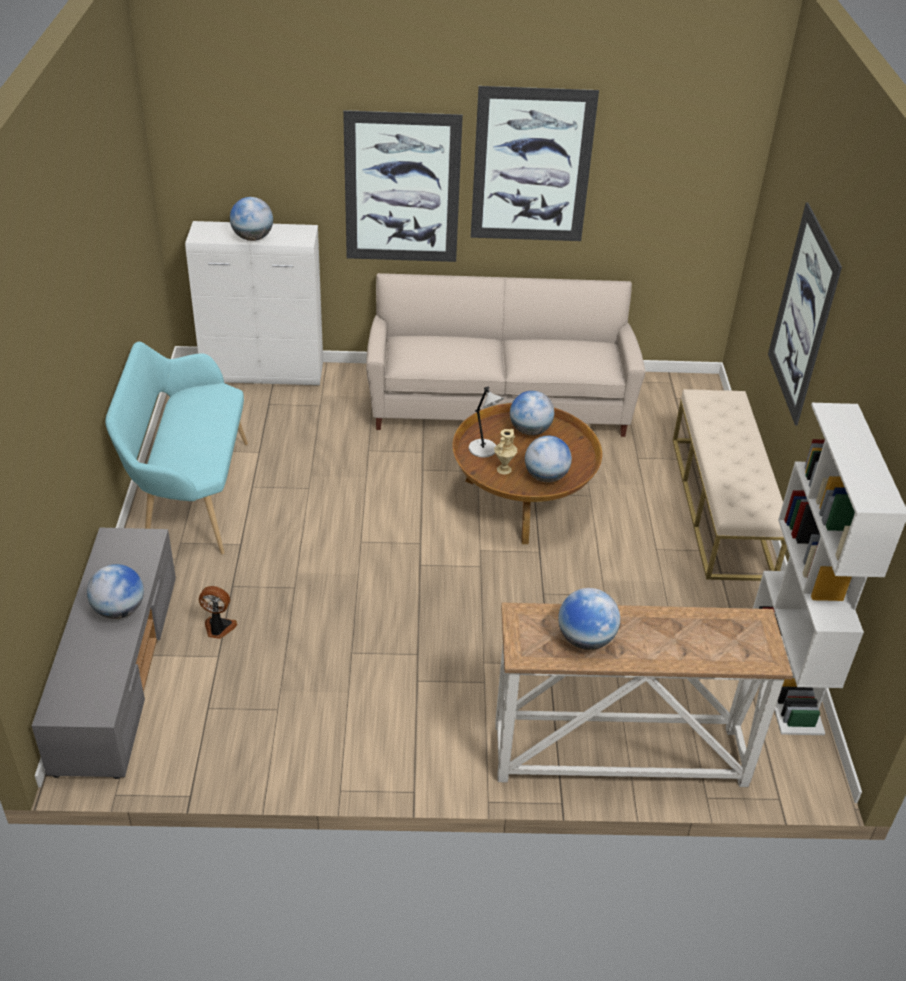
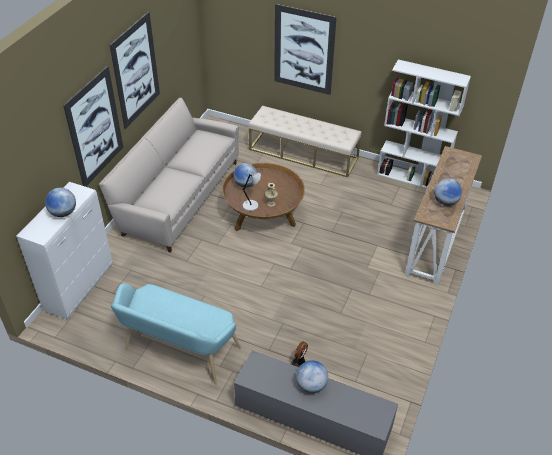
camera: 65 degrees left, 5 degrees up
globe [525,436,572,482] -> none

